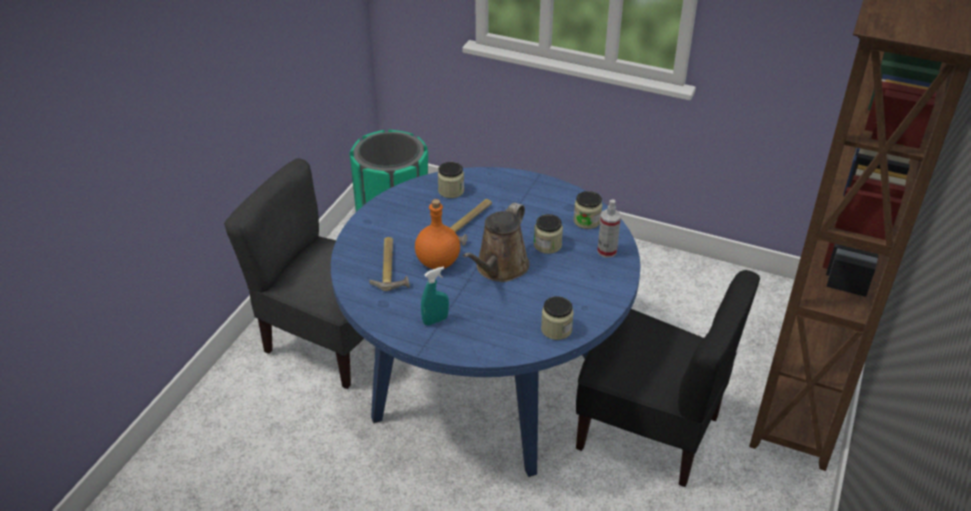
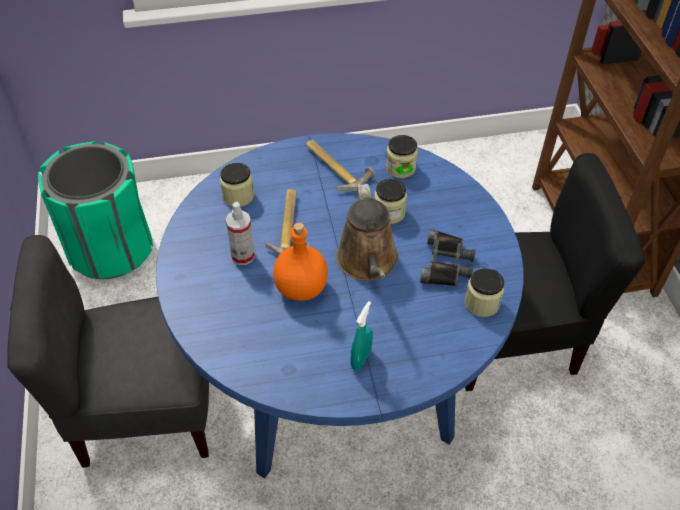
camera: 35 degrees left, 10 degrees up
hammer [369,237,410,291] -> hammer moved to [306,140,375,191]
spray bottle [597,200,621,258] -> spray bottle moved to [226,202,255,265]
none -> black binoculars [420,229,475,286]

